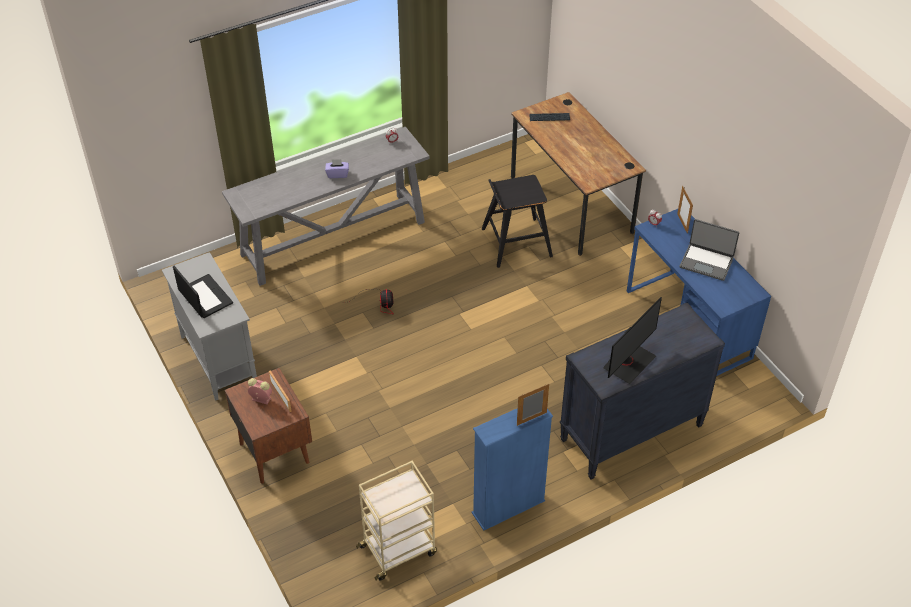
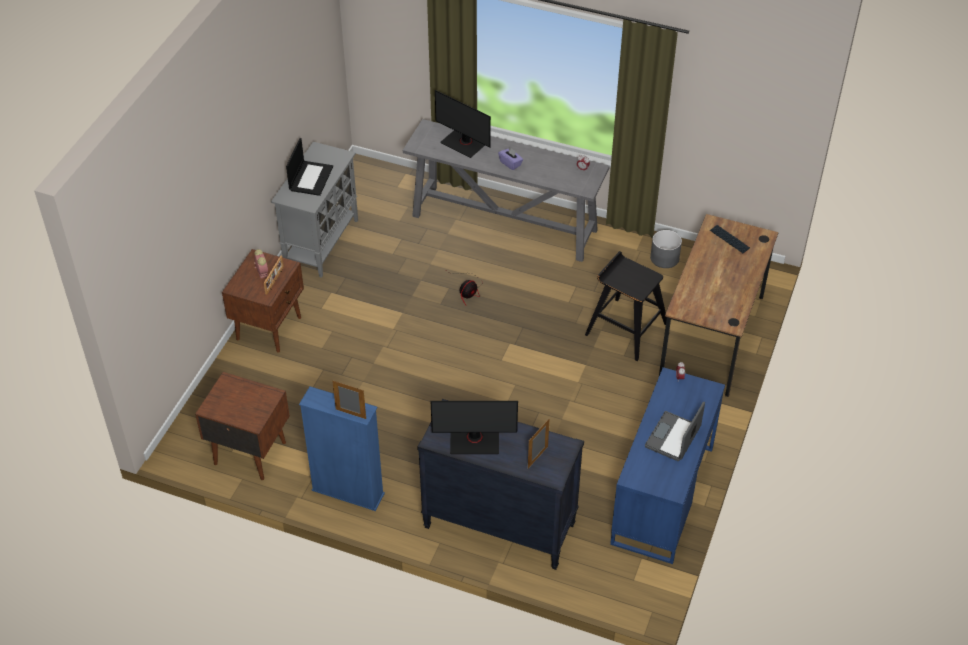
camera: 50 degrees right, 0 degrees up
beige cart [356,461,437,581] -> brown nightstand [195,372,290,480]
picture frame [677,186,693,234] -> picture frame moved to [528,419,549,468]
laptop [680,219,739,281] -> laptop turned 45 degrees clockwise [645,402,705,461]
none -> monitor [435,90,491,158]
none -> grey planter [650,230,682,268]

